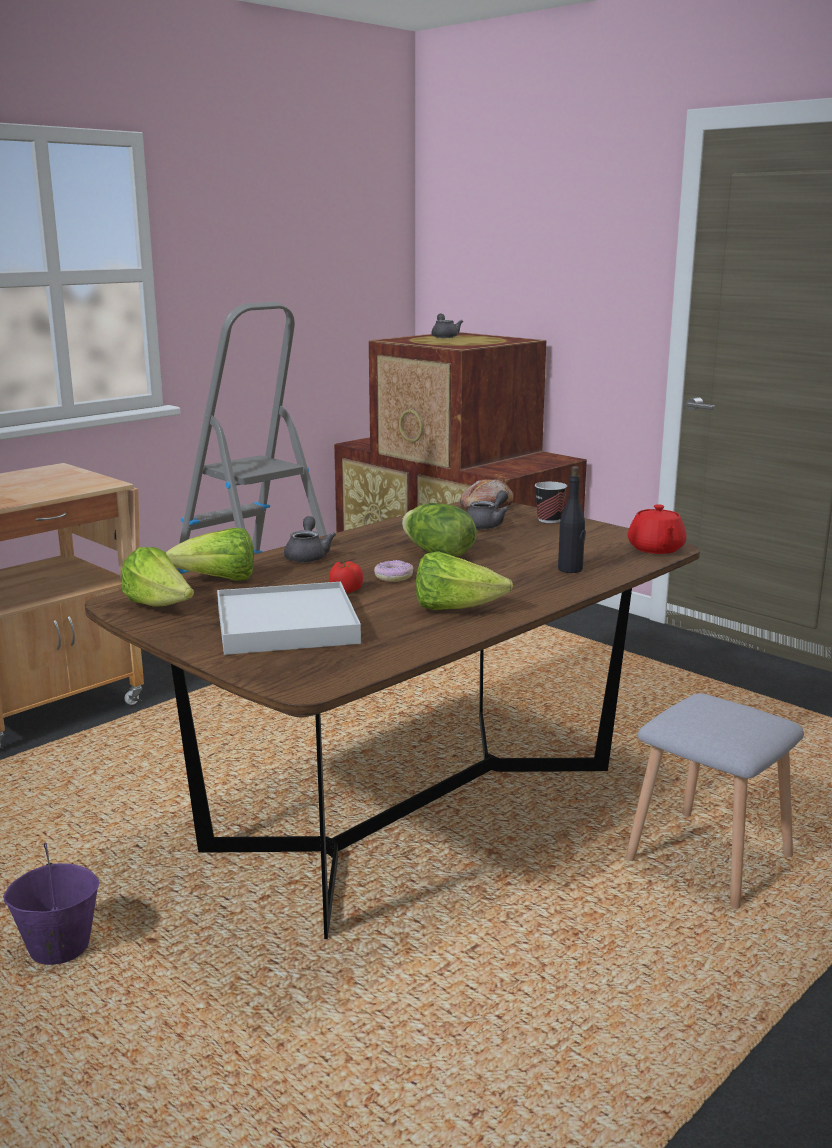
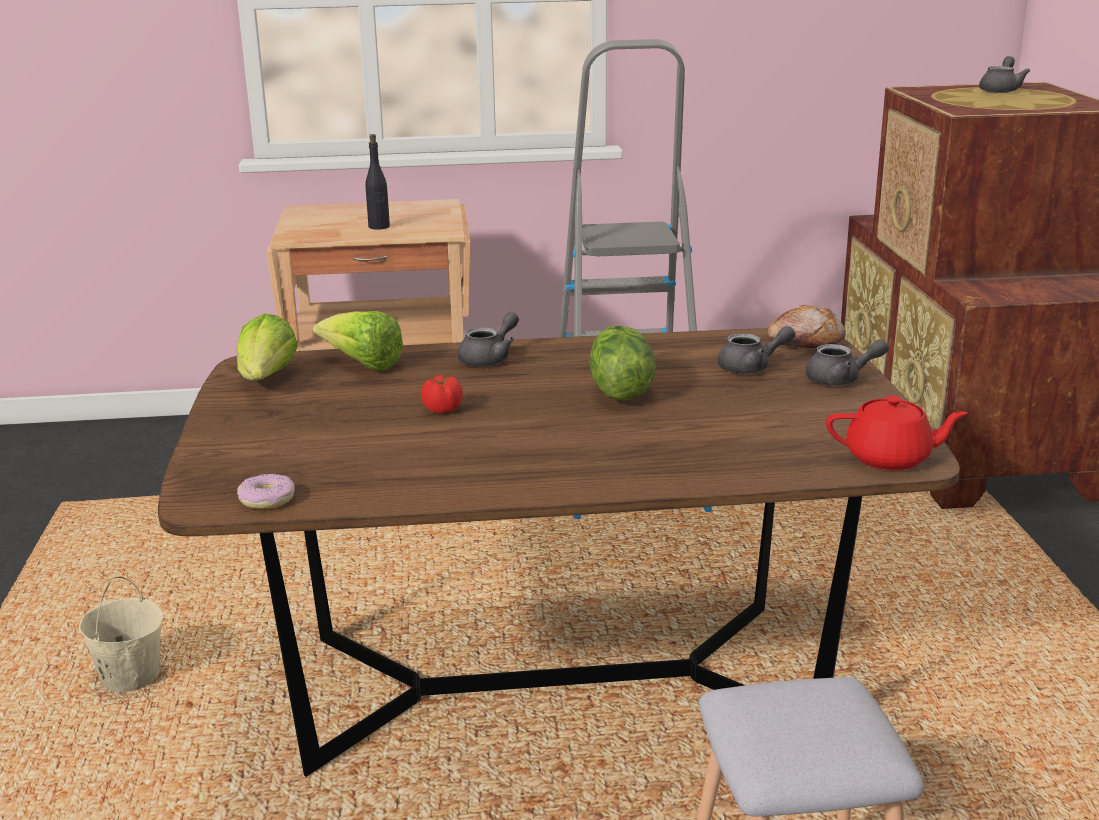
camera: 40 degrees right, 5 degrees up
purple bucket [3,843,99,965] -> beige bucket [79,577,163,692]
white tray [217,582,361,655] -> none
donut [374,560,413,582] -> donut moved to [237,474,295,509]
lettuce [416,551,513,610] -> none
cup [535,482,567,523] -> grey teapot [806,339,889,385]
black bottle [558,466,586,573] -> black bottle moved to [365,134,390,230]
red teapot [628,504,687,554] -> red teapot turned 120 degrees counterclockwise [826,395,968,470]

